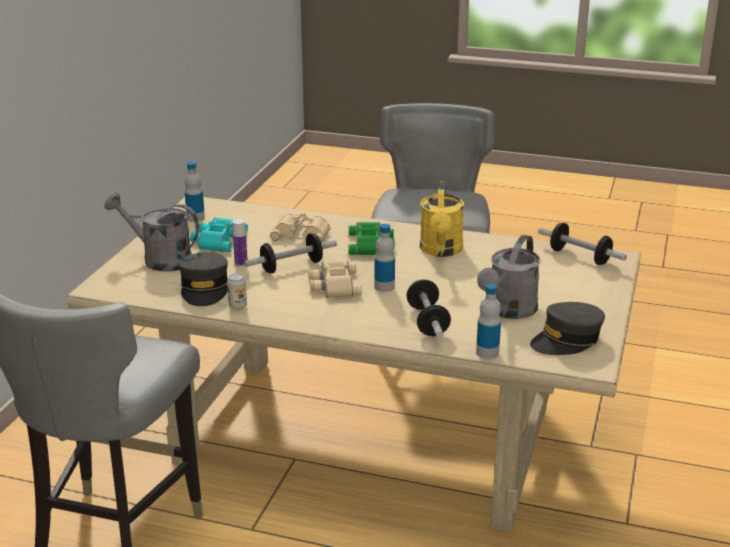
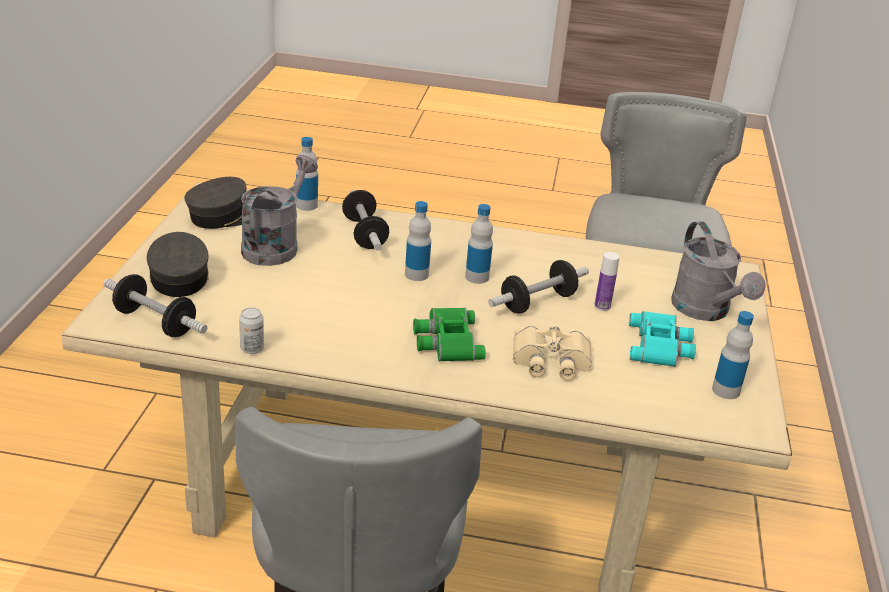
camera: 170 degrees right, 5 degrees up
grey watering can [104,193,199,271] -> grey watering can turned 60 degrees clockwise [671,221,766,321]
grey cap [179,252,228,306] -> grey cap moved to [147,232,209,297]
can [227,273,247,310] -> can moved to [239,307,264,354]
beige binoculars [308,260,361,298] -> bottle [465,204,493,284]
yellow watering can [420,181,464,257] -> none

